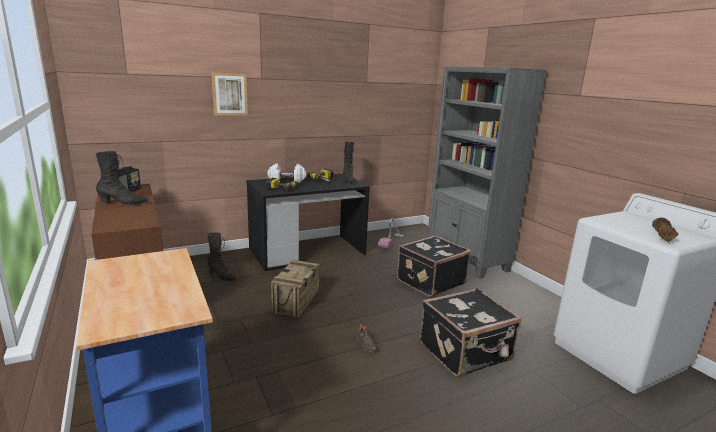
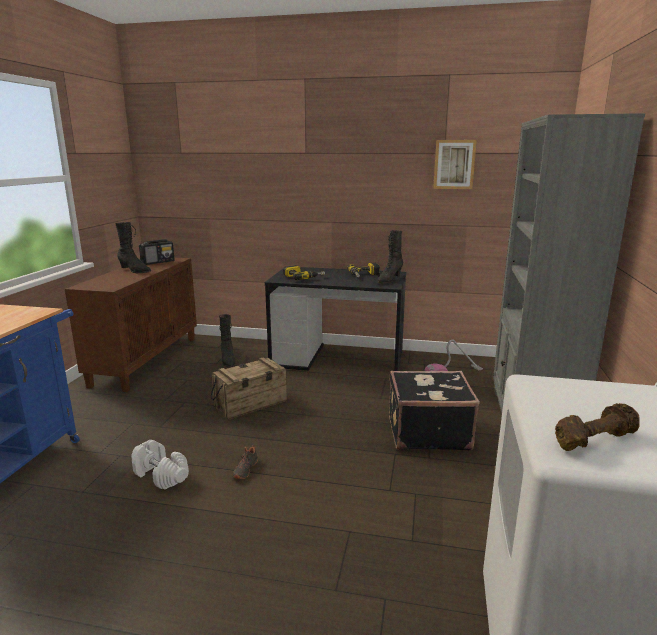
camera: 40 degrees right, 0 degrees up
picture [212,73,248,115] -> picture moved to [433,140,477,189]
white dumbbell [268,163,306,181] -> white dumbbell moved to [131,440,189,490]
black suitcase [420,288,521,377] -> none

